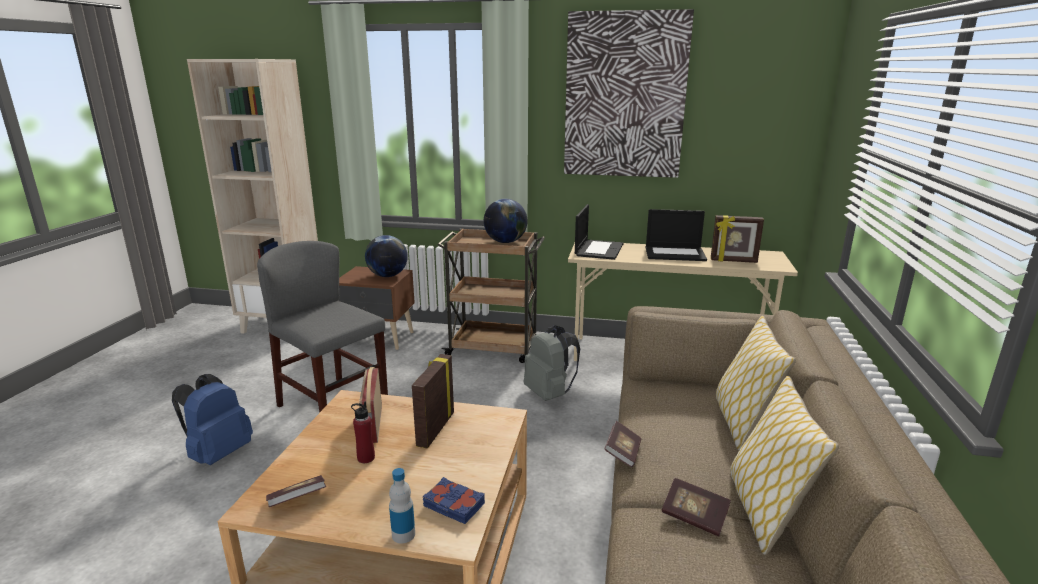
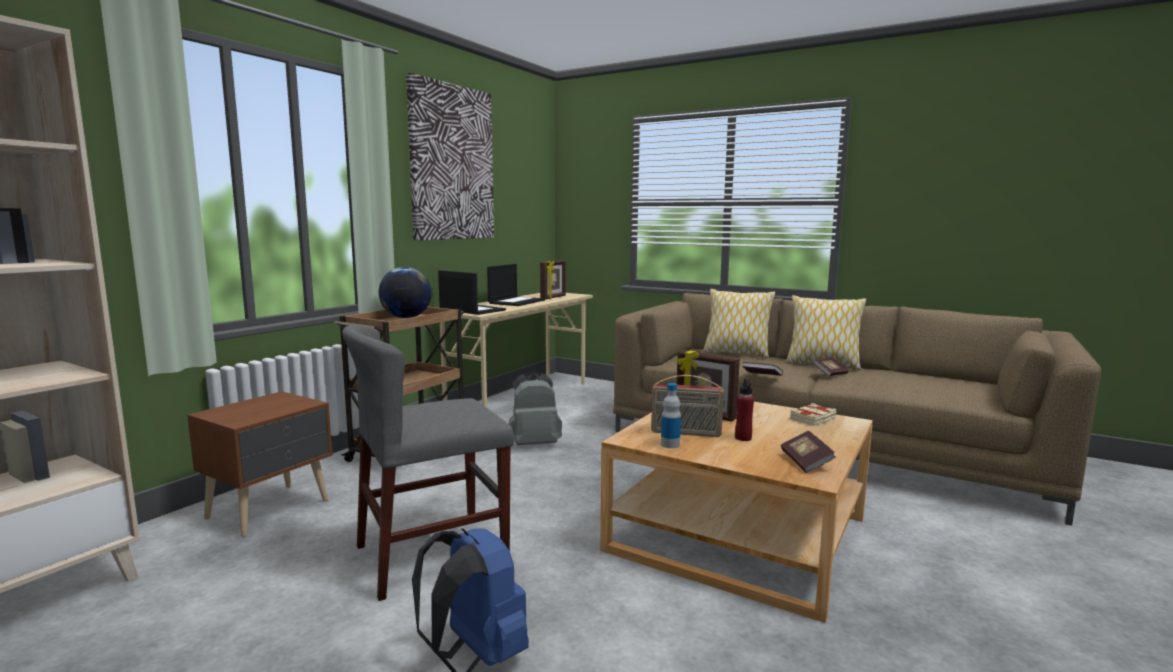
camera: 70 degrees left, 10 degrees down
globe [365,235,408,277] -> none
bottle [389,468,415,544] -> bottle moved to [661,383,681,448]
blue book [423,477,485,524] -> beige book [790,403,836,426]

